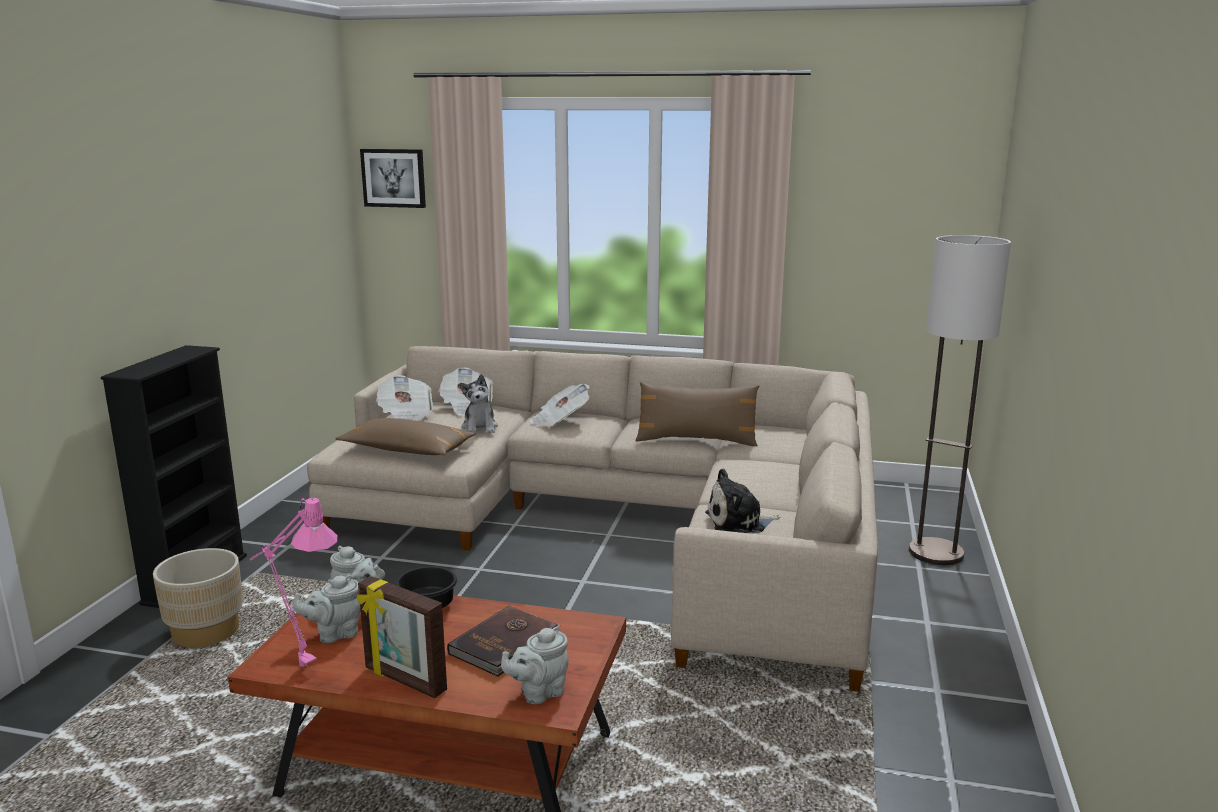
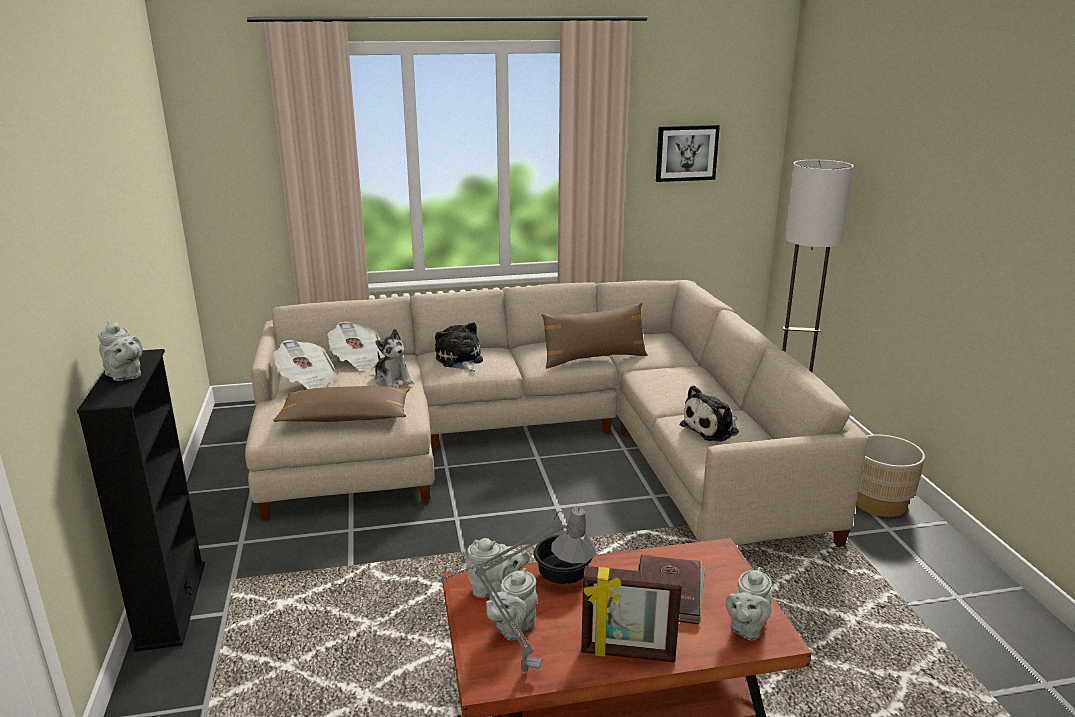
camera: 25 degrees left, 5 degrees up
beige planter [153,548,243,647] -> beige planter moved to [856,435,925,517]
pink table lamp [250,497,337,667] -> grey table lamp [438,508,597,674]
picture [360,149,426,208] -> picture moved to [656,125,720,182]
newspaper [529,384,590,427] -> plush toy [435,322,483,372]
none -> grey teapot [98,321,143,381]

